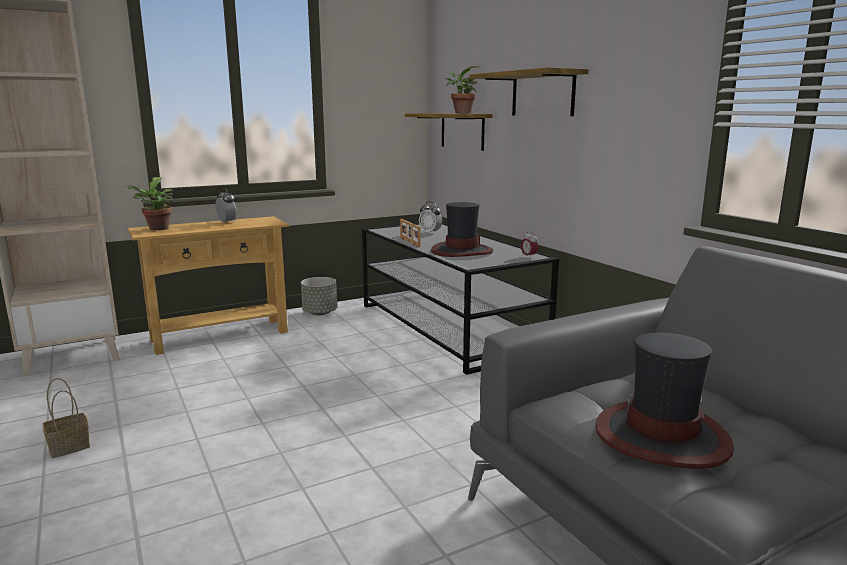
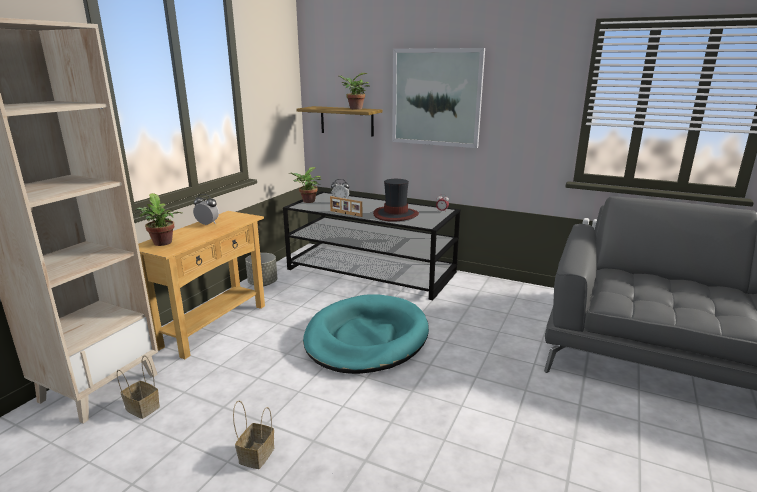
camera: 35 degrees left, 5 degrees up
shelf [470,67,589,116] -> picture [392,48,485,148]
hat [595,333,734,469] -> none
none -> basket [117,356,160,419]
none -> potted plant [288,167,321,203]
none -> turquoise dog bed [303,294,429,374]

